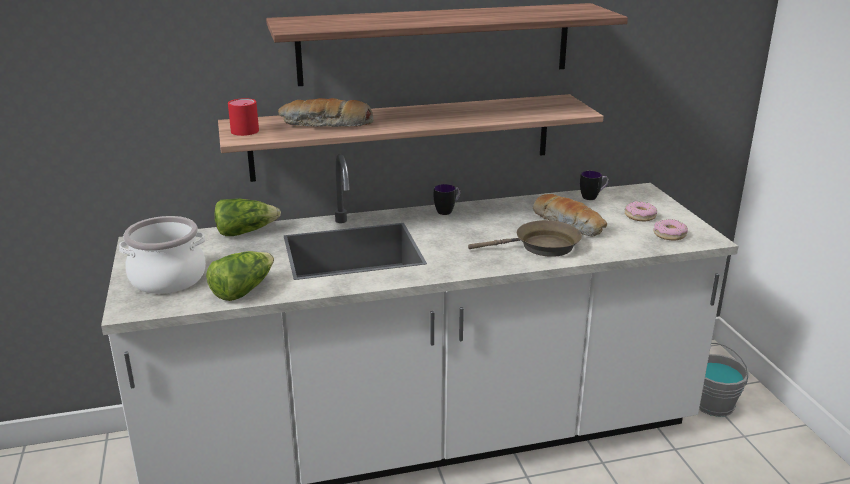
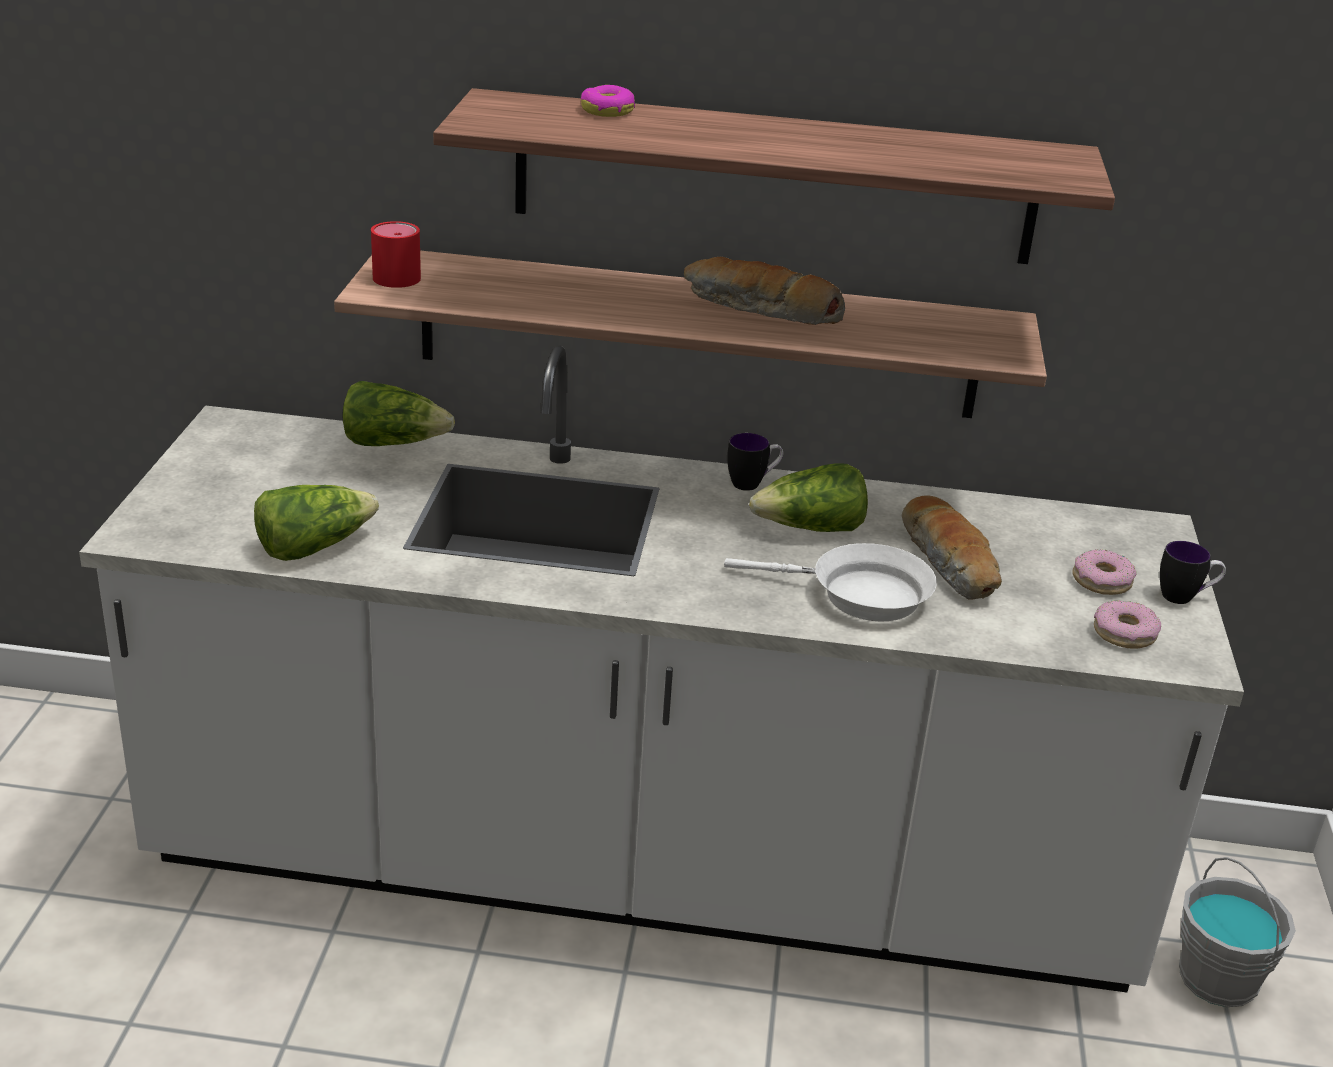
camera: 20 degrees right, 5 degrees up
cooking pot [119,216,206,294] -> none
bread [278,98,373,127] -> bread moved to [684,257,845,325]
brown frying pan [468,220,582,257] -> white frying pan [724,543,937,621]
mug [580,171,609,200] -> mug moved to [1160,541,1226,604]
none -> donut [581,85,635,117]
none -> lettuce [749,463,868,532]

